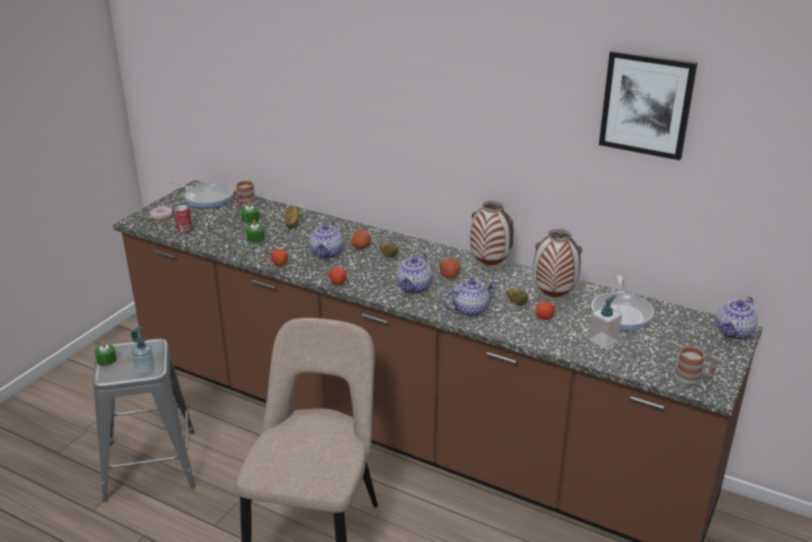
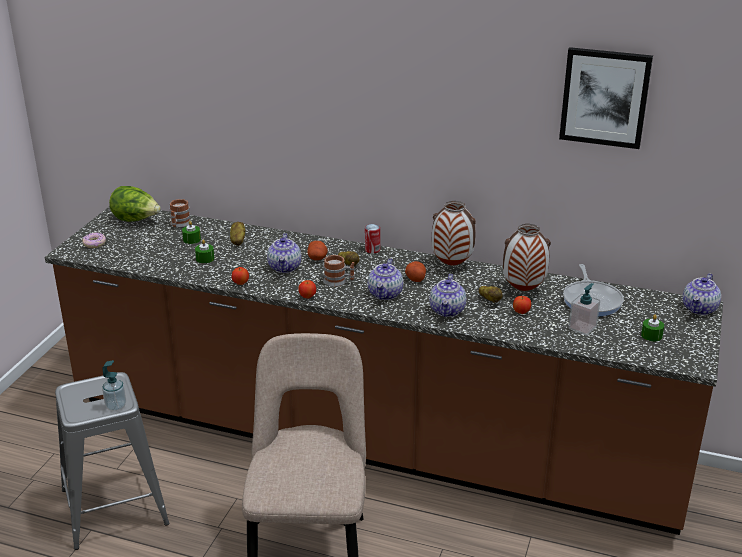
camera: 10 degrees left, 0 degrees up
green candle [95,341,117,366] -> green candle moved to [641,315,664,341]
frying pan [171,181,234,208] -> lettuce [109,186,161,222]
can [174,205,192,233] -> can moved to [365,224,380,254]
teapot [443,279,499,317] -> teapot turned 135 degrees clockwise [429,274,466,317]
mug [674,346,718,385] -> mug moved to [323,255,355,287]

